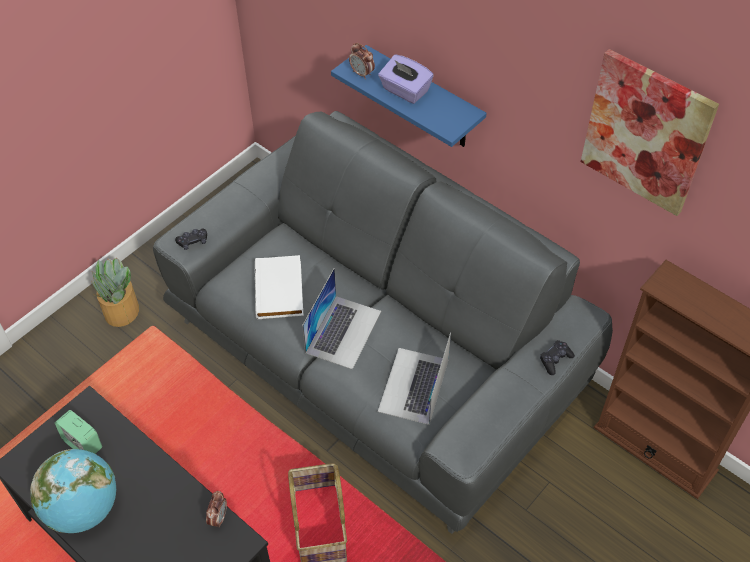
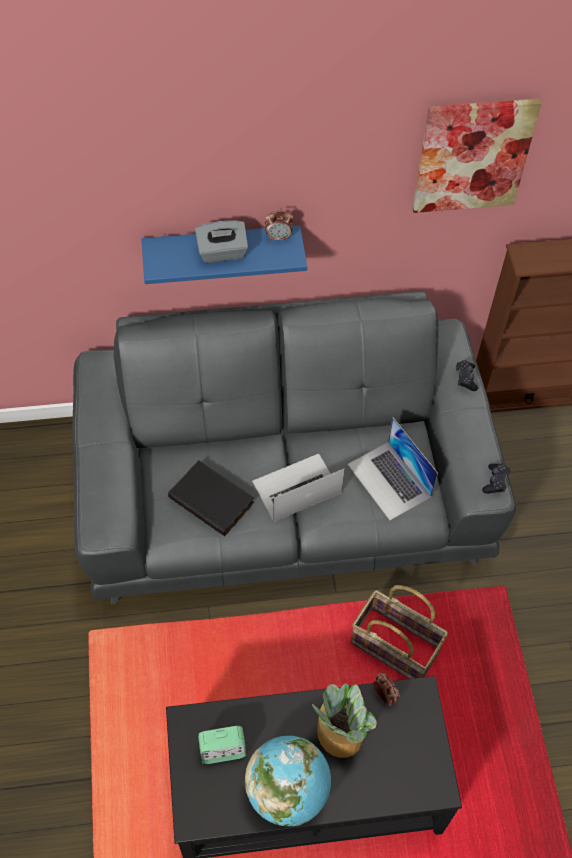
camera: 50 degrees left, 5 degrees up
potted plant [91,258,139,327] -> potted plant moved to [312,683,377,758]
black game controller [175,228,207,250] -> black game controller moved to [482,463,510,494]
white book [255,255,304,319] -> black book [168,460,254,536]
laptop [302,268,381,370] -> laptop turned 90 degrees counterclockwise [252,454,345,522]
alarm clock [349,43,375,79] -> alarm clock moved to [265,211,293,241]
purple tissue box [378,55,434,104] -> grey tissue box [195,220,248,263]

